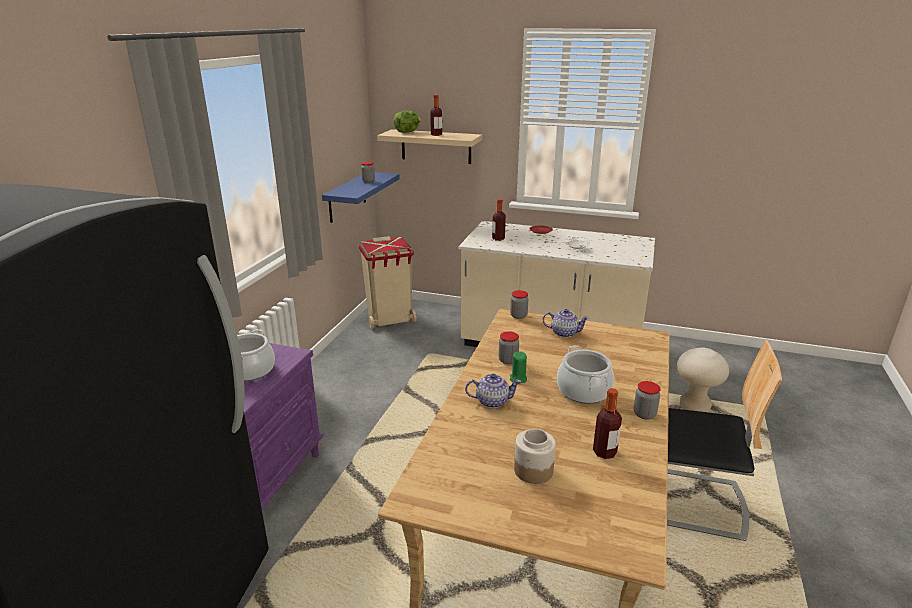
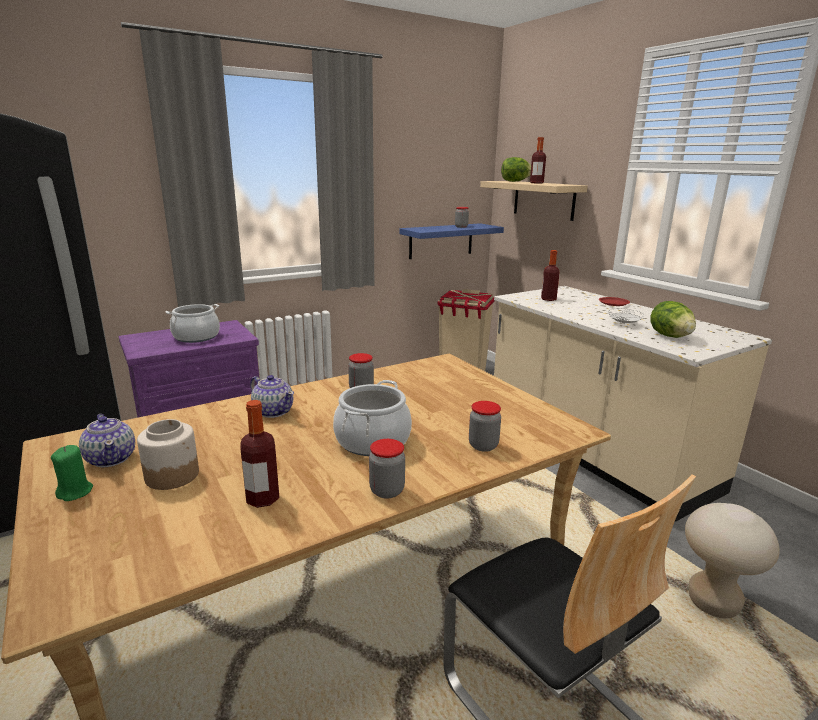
camera: 40 degrees right, 5 degrees down
jar [510,290,528,319] -> jar moved to [469,401,501,452]
green candle [510,351,527,384] -> green candle moved to [51,445,93,501]
teapot [543,309,589,338] -> teapot moved to [79,414,135,467]
none -> lettuce [650,301,696,338]

